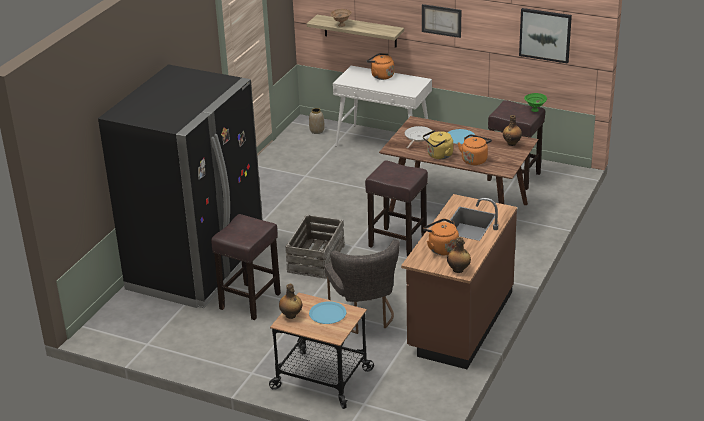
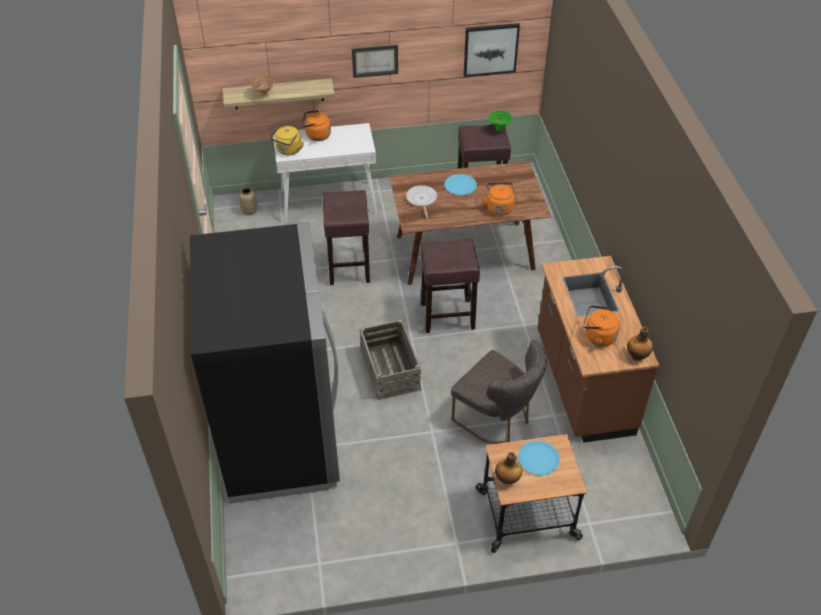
camera: 35 degrees left, 15 degrees up
brown stool [211,214,281,320] -> brown stool moved to [322,190,370,285]
yellow kettle [423,130,453,159] -> yellow kettle moved to [270,126,304,156]
bottle [503,115,522,146] -> none

